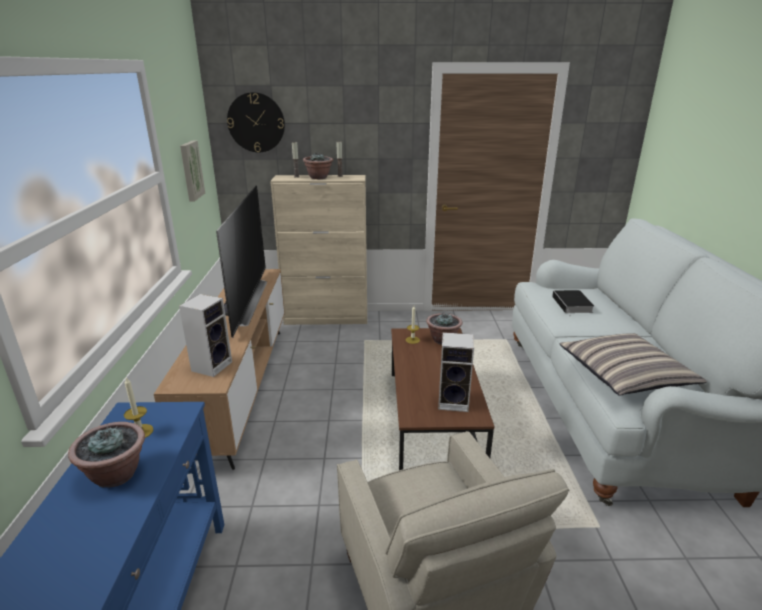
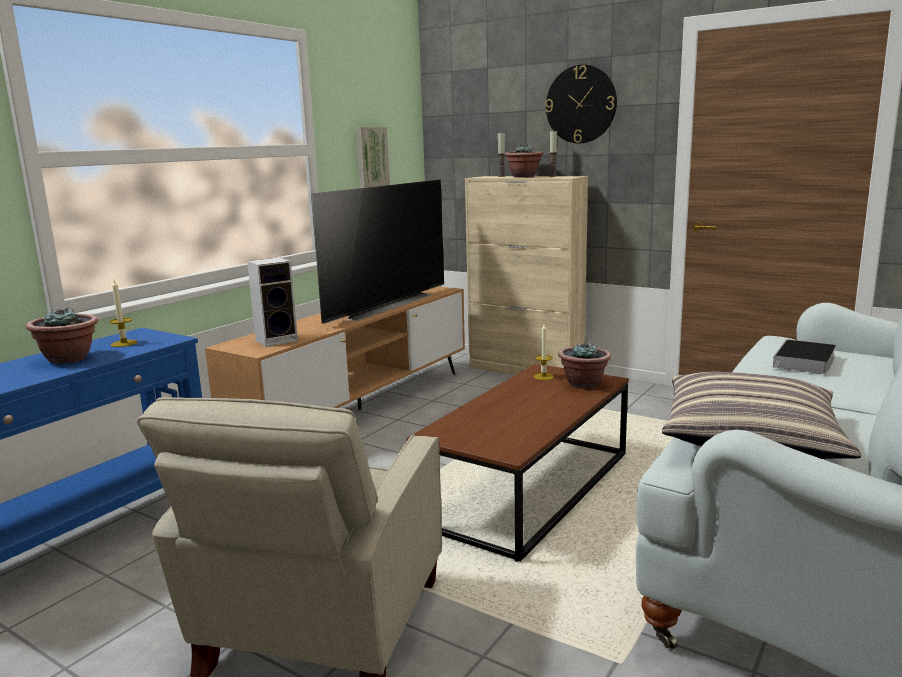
camera: 35 degrees right, 10 degrees down
wall clock [227,92,285,152] -> wall clock moved to [545,65,617,143]
speaker [438,332,474,412] -> none

